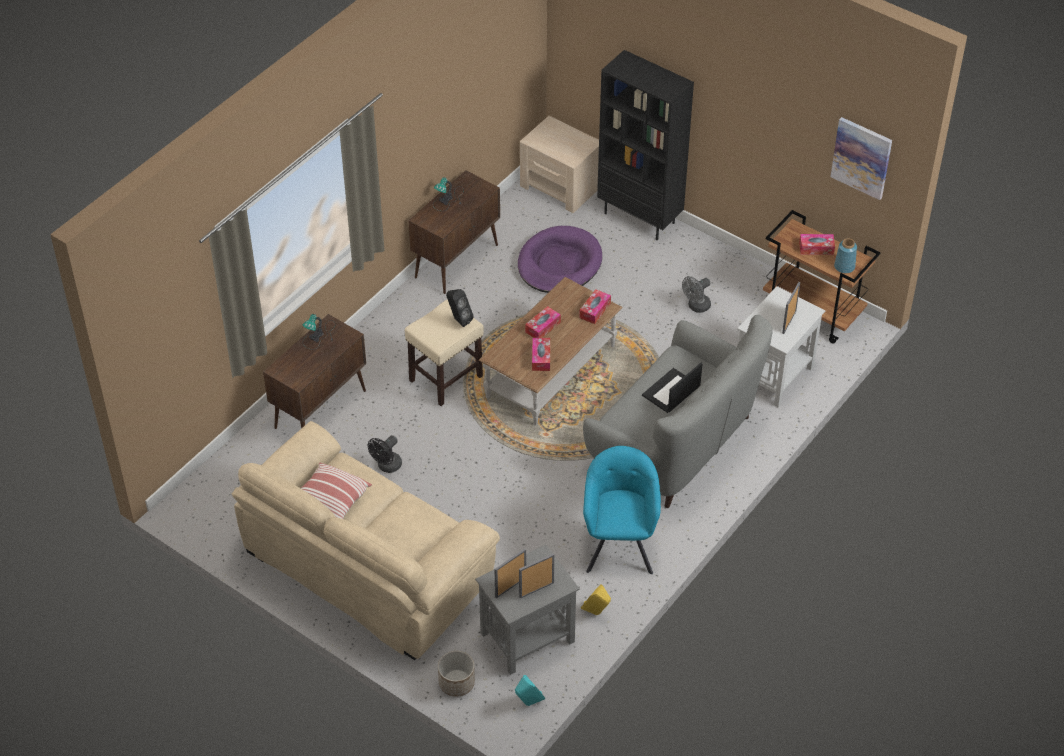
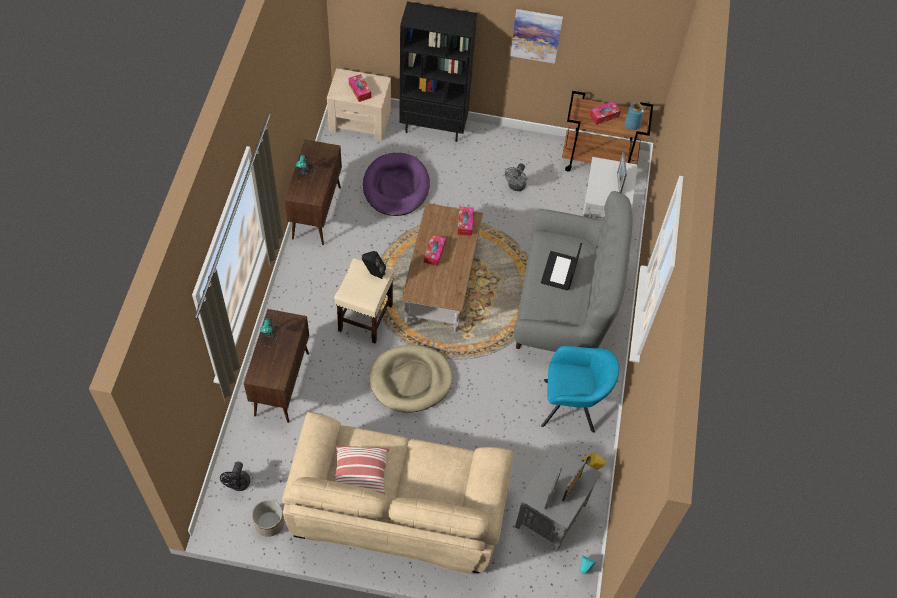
camera: 30 degrees left, 10 degrees up
black fan [368,435,402,473] -> black fan moved to [220,462,250,491]
planter [438,651,475,697] -> planter moved to [252,500,284,537]
tissue box [532,338,550,371] -> tissue box moved to [349,74,371,102]
turquoise armchair [583,446,661,574] -> turquoise armchair turned 120 degrees clockwise [541,346,619,433]
picture [830,117,892,200] -> picture moved to [510,9,563,64]
none -> beige dog bed [369,345,453,413]

